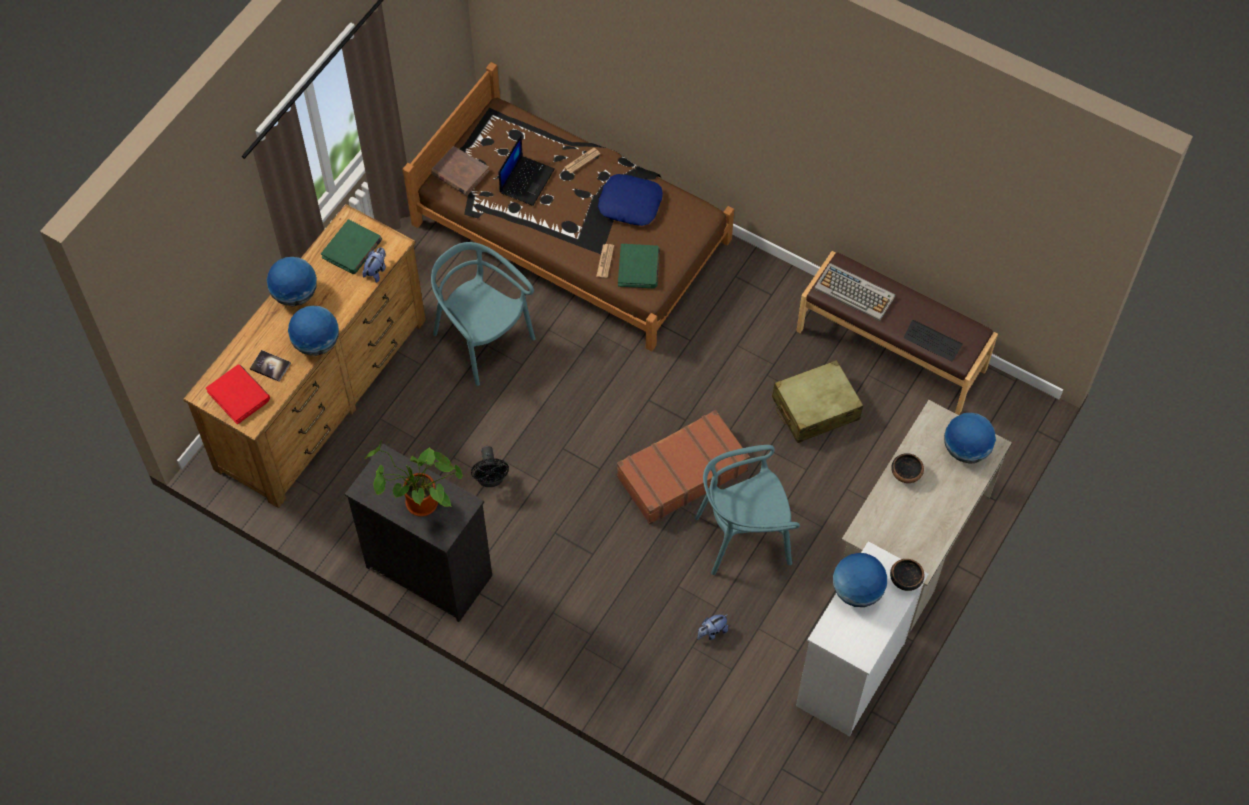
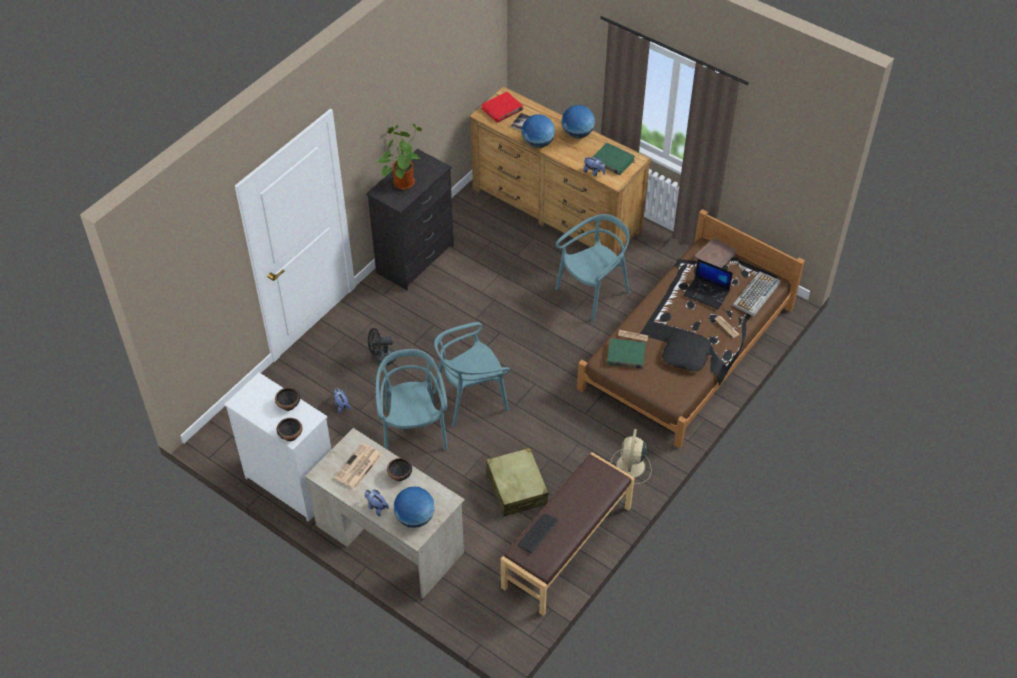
camera: 95 degrees right, 10 degrees down
black fan [471,446,509,487] -> black fan moved to [368,328,396,365]
blue pillow [598,174,663,226] -> black pillow [662,330,711,371]
brown suitcase [617,410,750,524] -> turquoise chair [433,322,510,427]
keyboard [814,263,896,321] -> keyboard moved to [732,272,781,317]
globe [833,553,887,607] -> bowl [275,388,300,411]
none -> newspaper [334,443,382,489]
none -> plush toy [365,489,389,516]
none -> beige fan [611,429,652,484]

